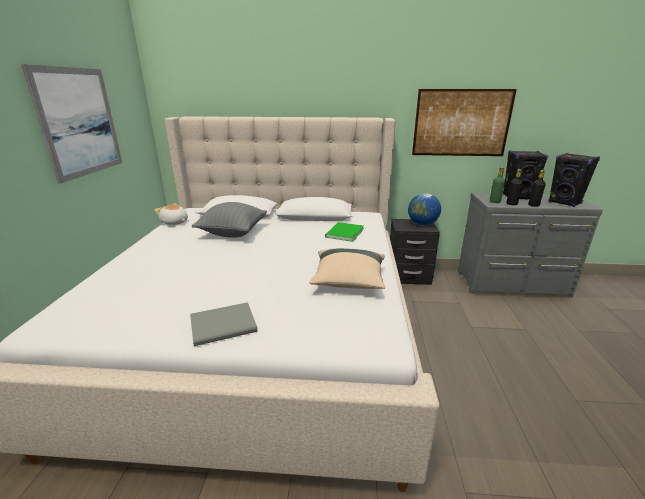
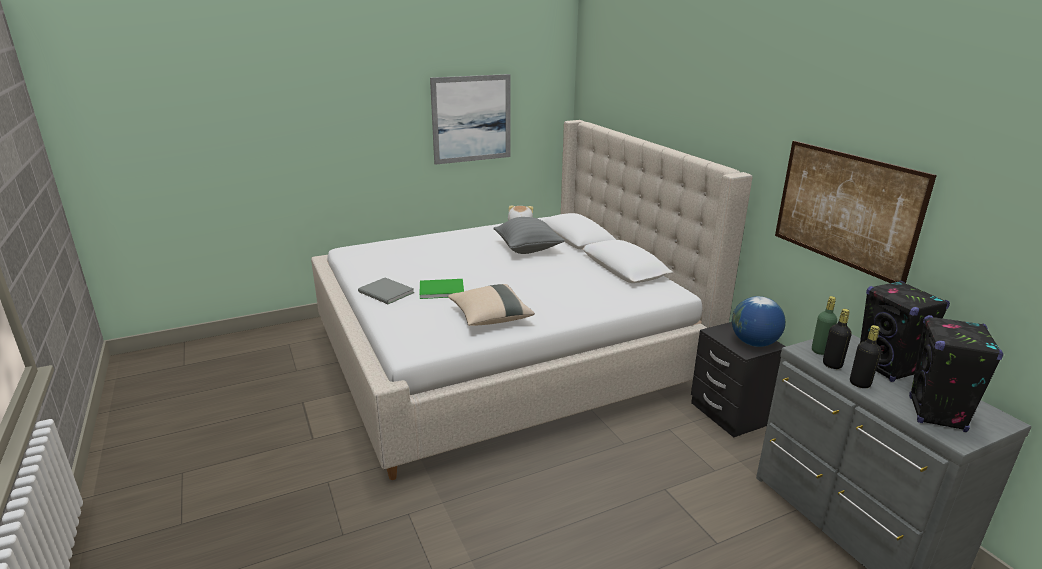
camera: 60 degrees right, 0 degrees up
green book [325,222,364,242] -> green book moved to [419,279,464,299]

